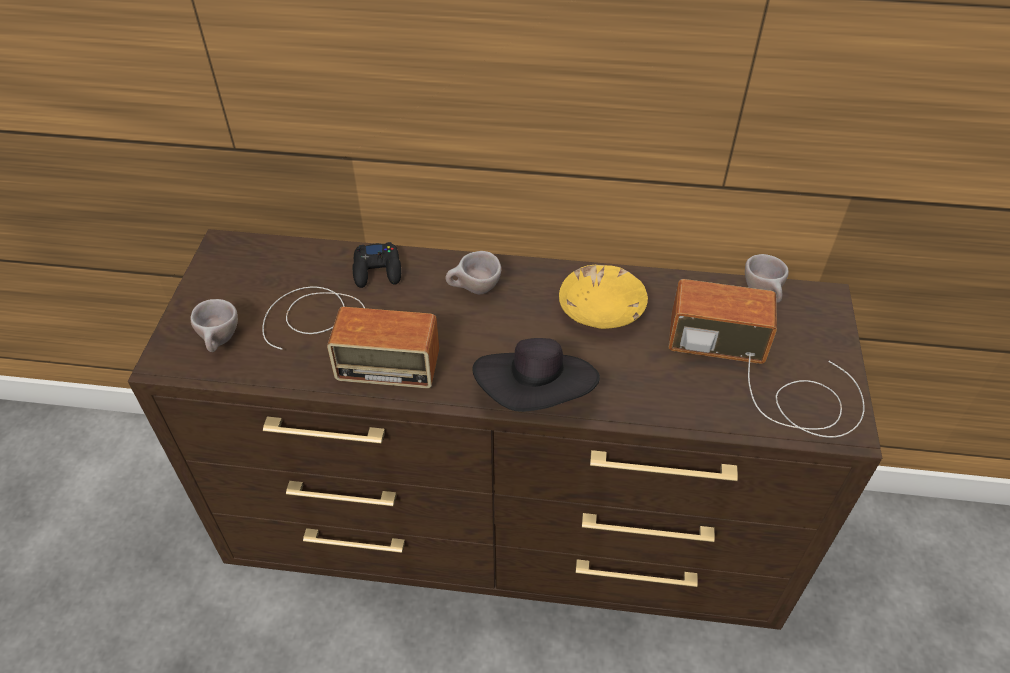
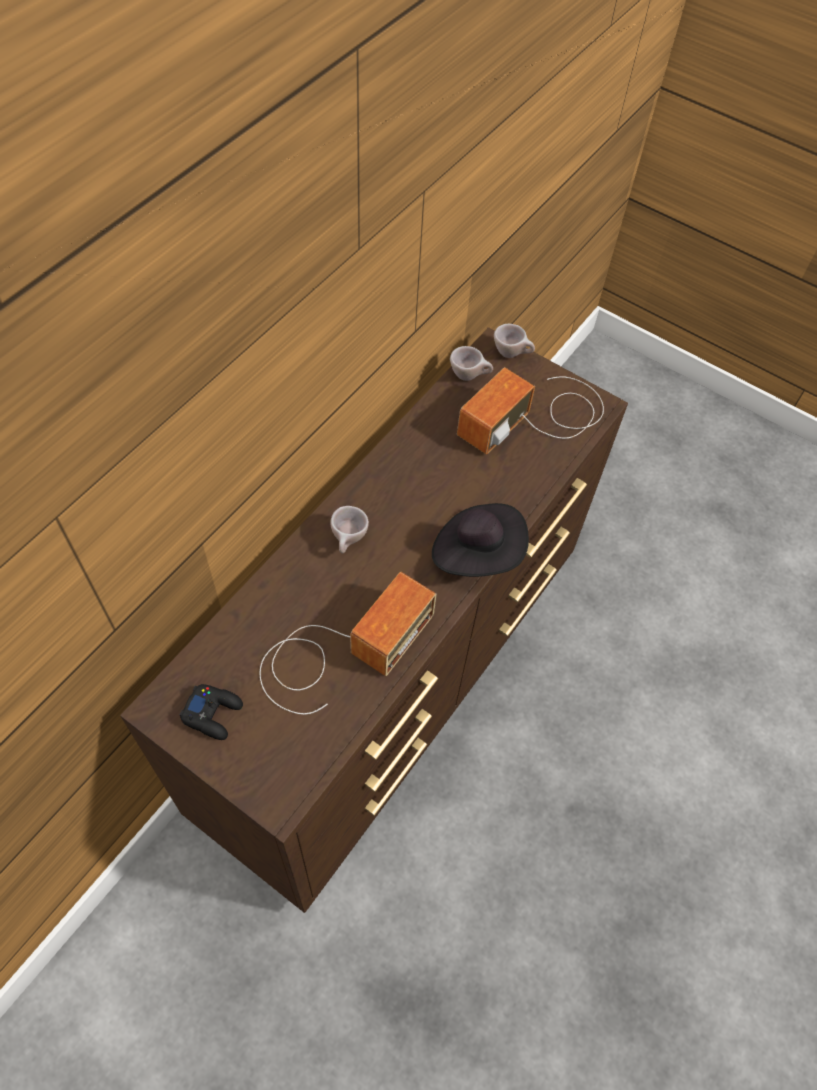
camera: 65 degrees left, 10 degrees up
beige cup [190,299,238,352] -> beige cup moved to [494,324,535,358]
black game controller [353,242,401,288] -> black game controller moved to [180,684,243,740]
yellow bowl [559,265,648,329] -> none

